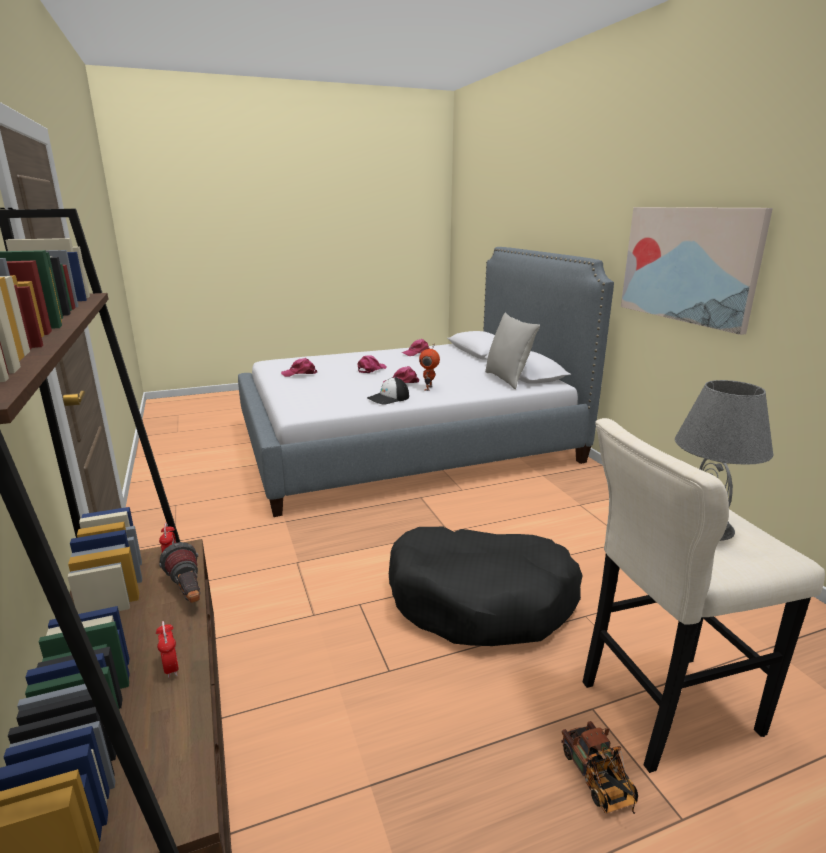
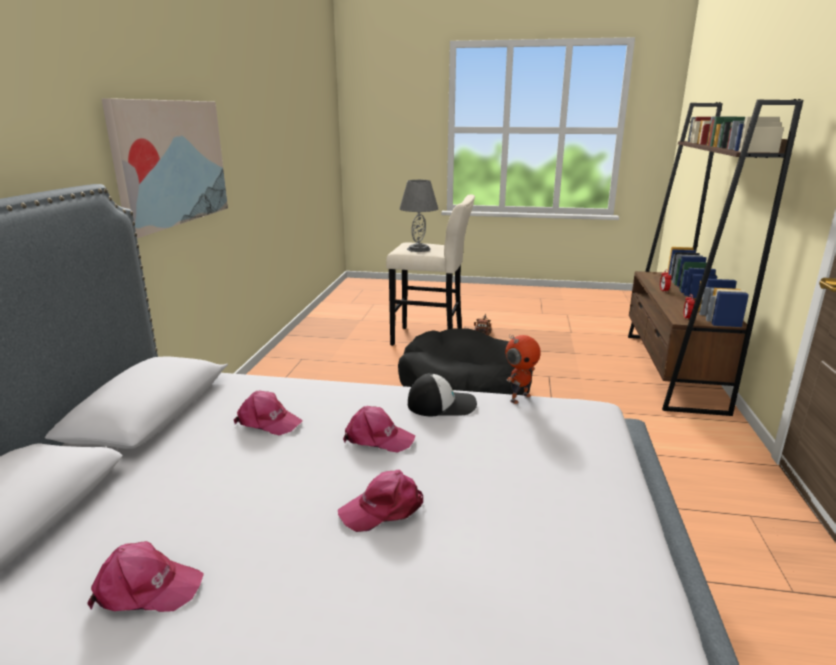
camera: 150 degrees left, 0 degrees up
flashlight [159,542,201,603] -> none
pink cap [281,358,317,377] -> pink cap moved to [234,391,303,435]
toy robot [419,344,440,391] -> toy robot moved to [505,335,541,404]
grey pillow [485,313,540,389] -> none

